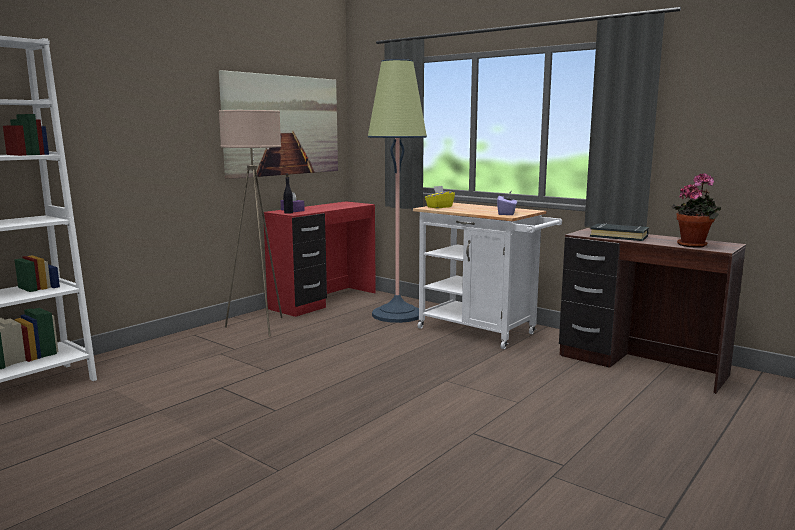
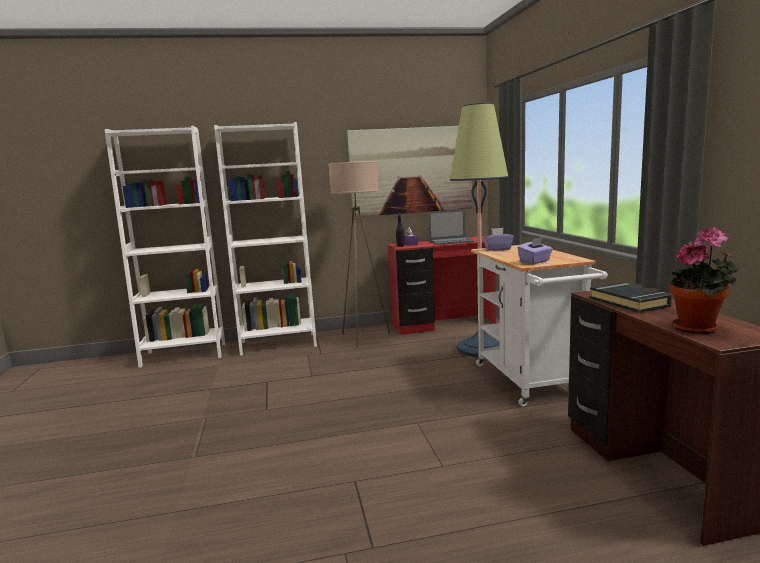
camera: 40 degrees right, 0 degrees up
yellow tissue box [425,186,455,209] -> purple tissue box [483,228,514,251]
none -> white bookcase [214,122,317,356]
none -> laptop [428,210,474,245]

